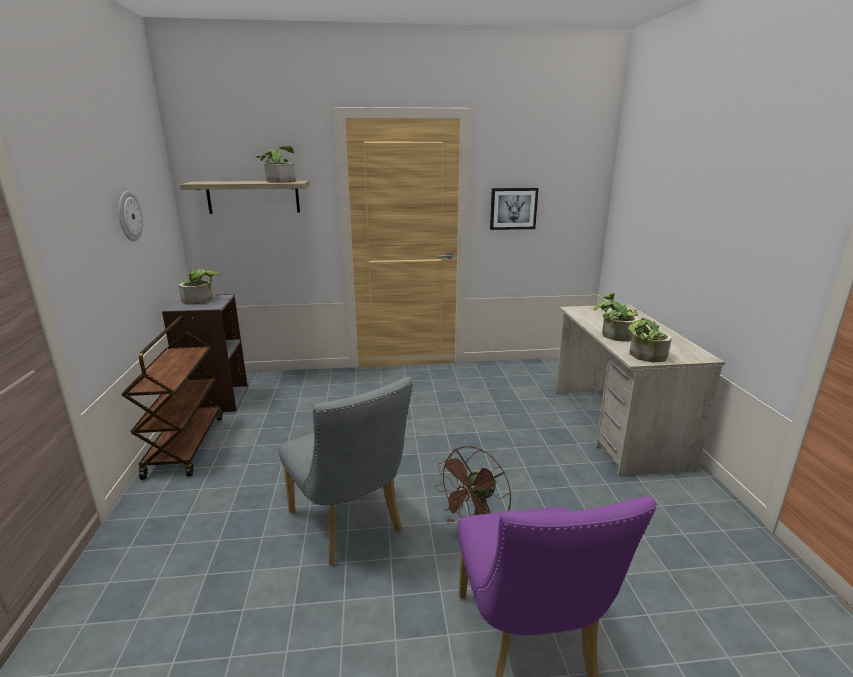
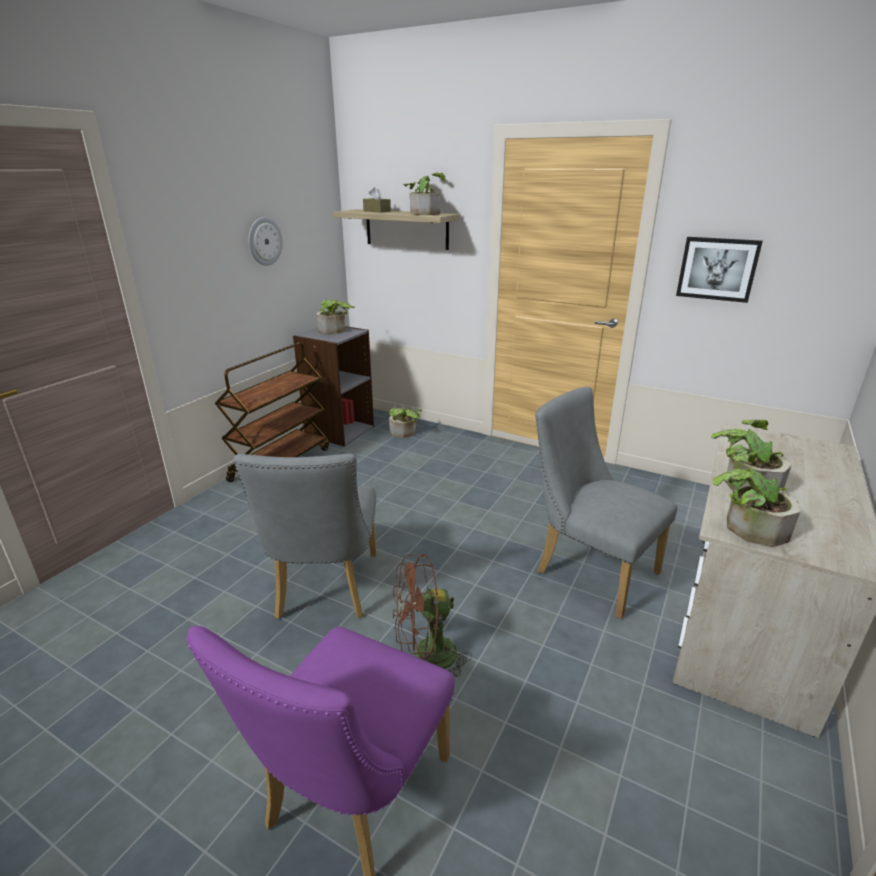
camera: 35 degrees right, 5 degrees up
none -> brown tissue box [363,187,391,213]
none -> potted plant [389,408,422,438]
none -> grey chair [535,387,678,619]

